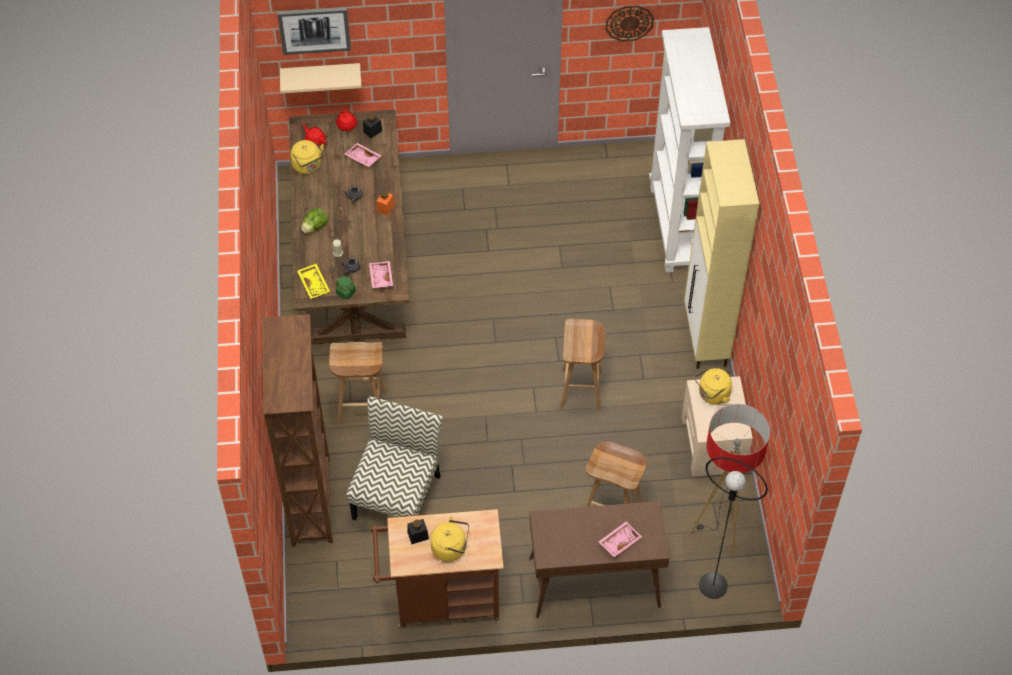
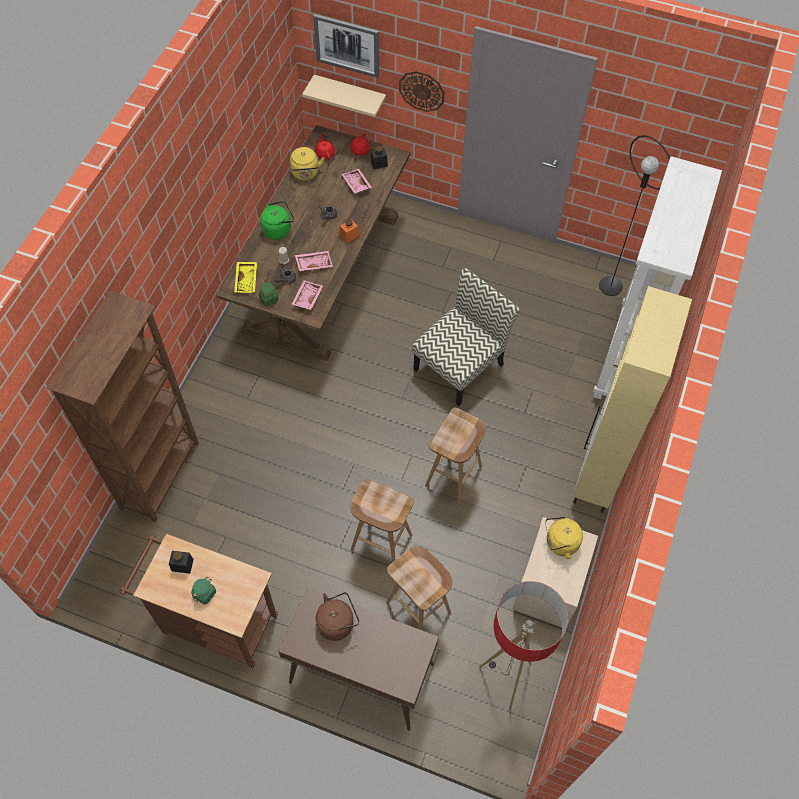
camera: 25 degrees right, 5 degrees up
lettuce [301,208,328,233] -> green kettle [260,201,294,240]
brown stool [329,342,386,425] -> brown stool moved to [351,478,414,562]
chair [346,397,442,520] -> chair moved to [412,268,520,406]
yellow kettle [430,516,469,562] -> green jar [191,577,216,605]
pink tray [598,521,642,557] -> pink tray moved to [295,251,333,271]
wall clock [605,5,654,42] -> wall clock moved to [399,71,445,112]
black floor lamp [699,457,768,599] -> black floor lamp moved to [599,135,670,296]
none -> brown kettle [316,592,359,641]

